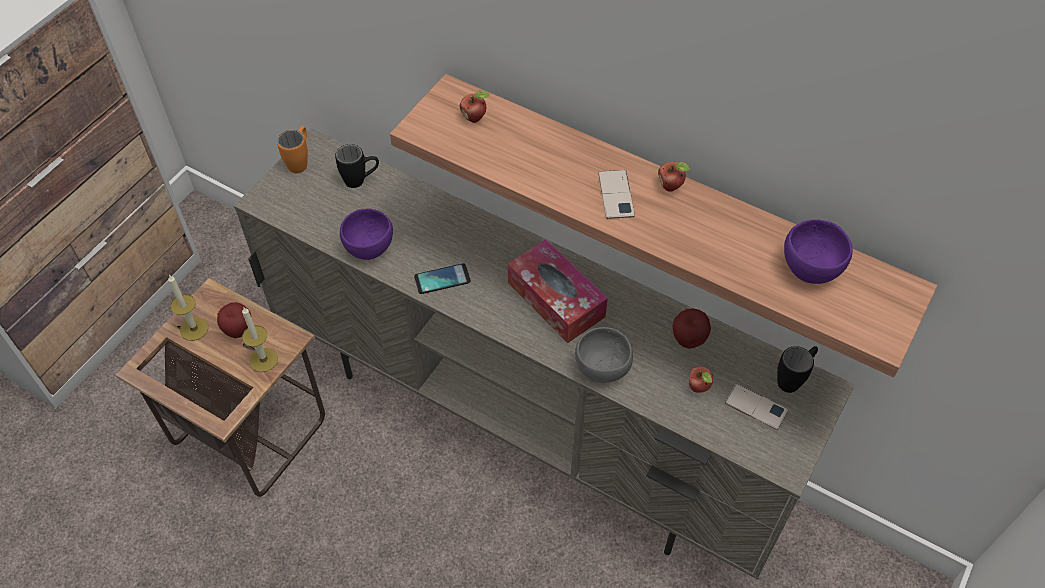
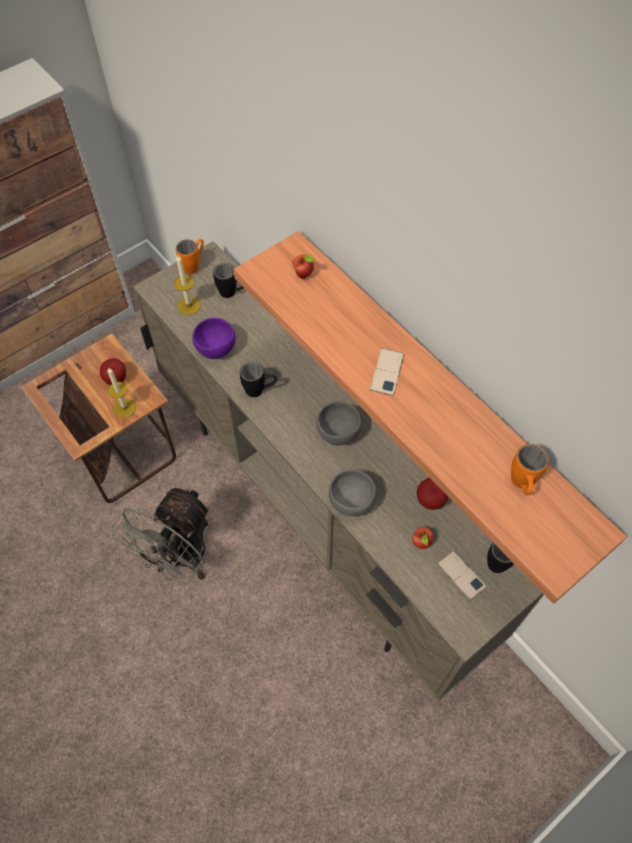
camera: 20 degrees right, 5 degrees up
candle [168,275,208,341] -> candle moved to [174,255,201,315]
phone [414,263,471,294] -> black mug [240,362,277,397]
tissue box [508,239,608,343] -> grey bowl [316,401,362,446]
apple [658,161,690,192] -> none
purple bowl [784,219,853,284] -> orange mug [511,444,549,495]
none -> grey fan [112,487,210,585]

